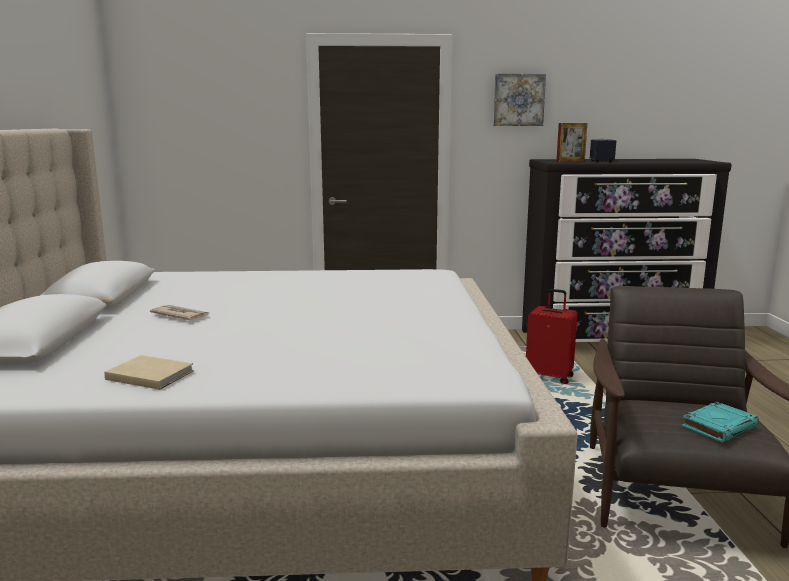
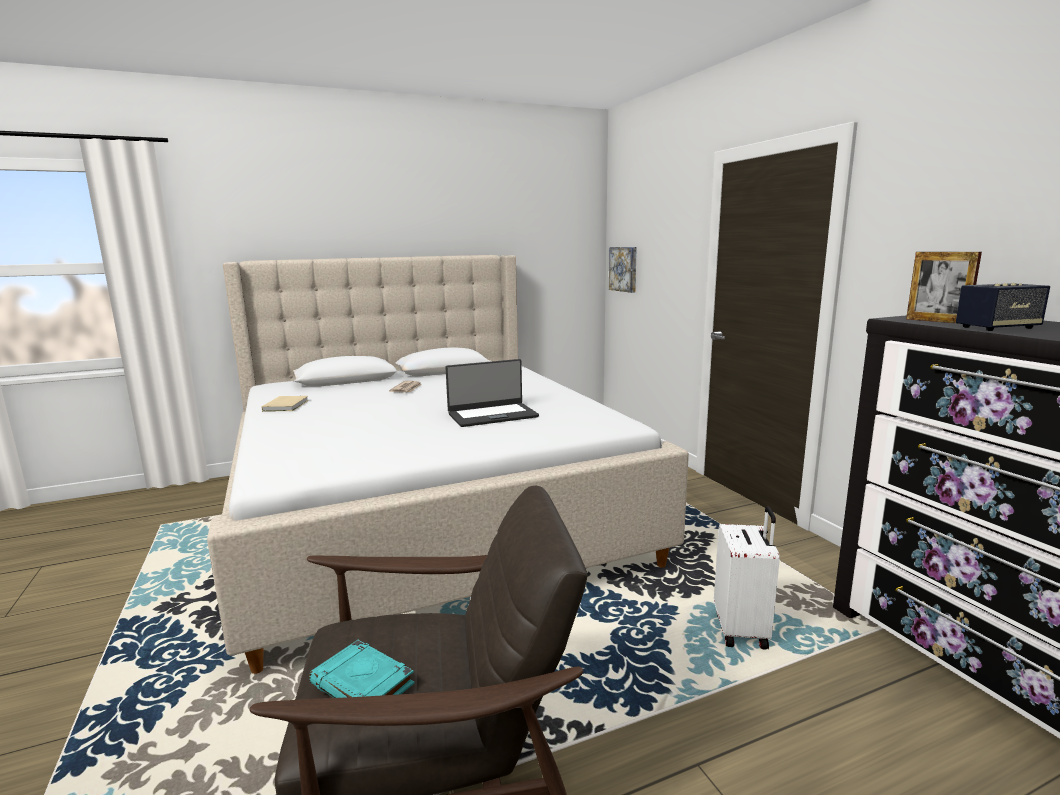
camera: 70 degrees right, 0 degrees up
picture [493,74,546,126] -> picture moved to [609,247,637,293]
red suitcase [526,289,578,384] -> white suitcase [714,507,780,650]
none -> laptop [445,359,539,427]

